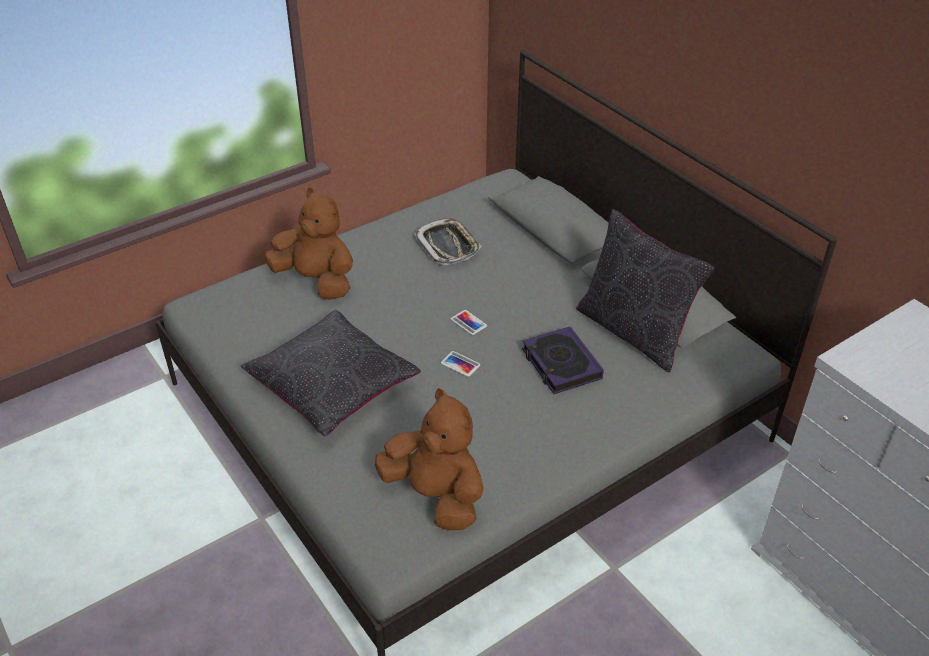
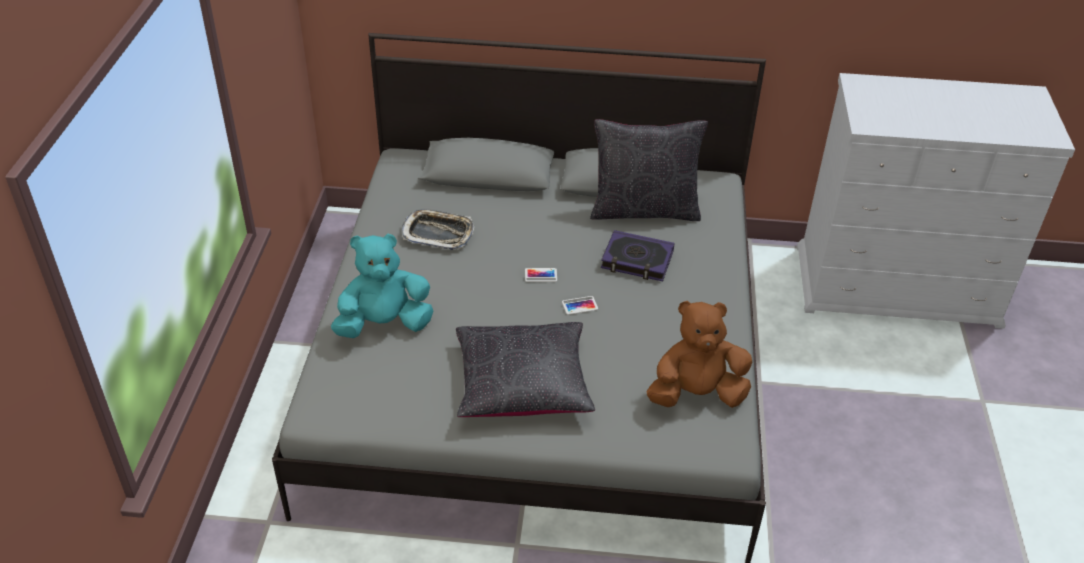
camera: 50 degrees left, 0 degrees up
brown plush toy [265,188,353,300] -> turquoise plush toy [331,233,433,338]

